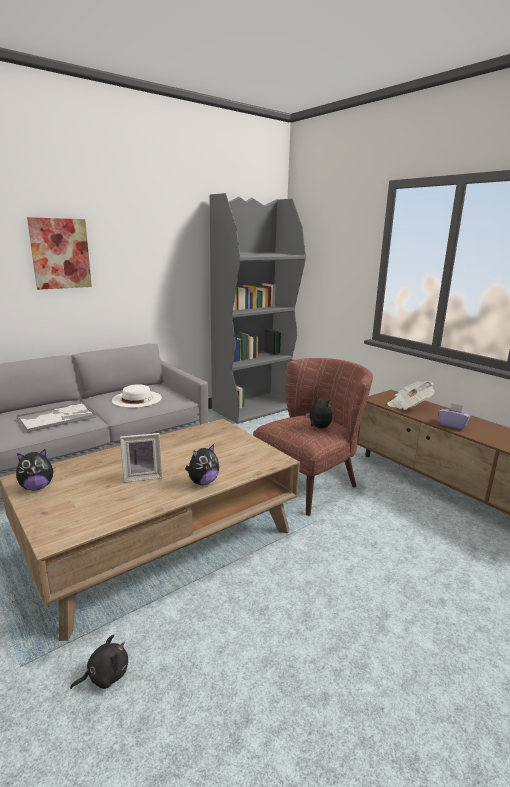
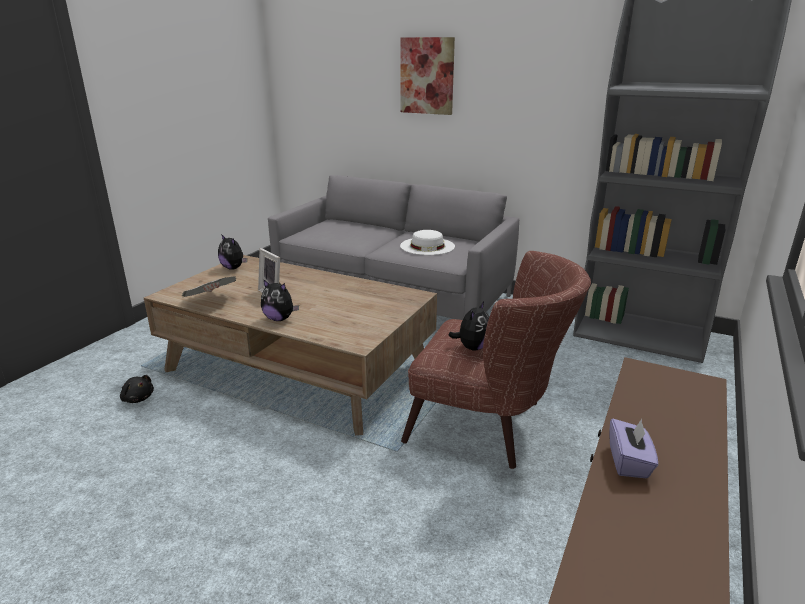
camera: 65 degrees right, 5 degrees up
tray [17,402,96,433] -> none
newspaper [387,381,435,410] -> newspaper moved to [182,276,236,297]

